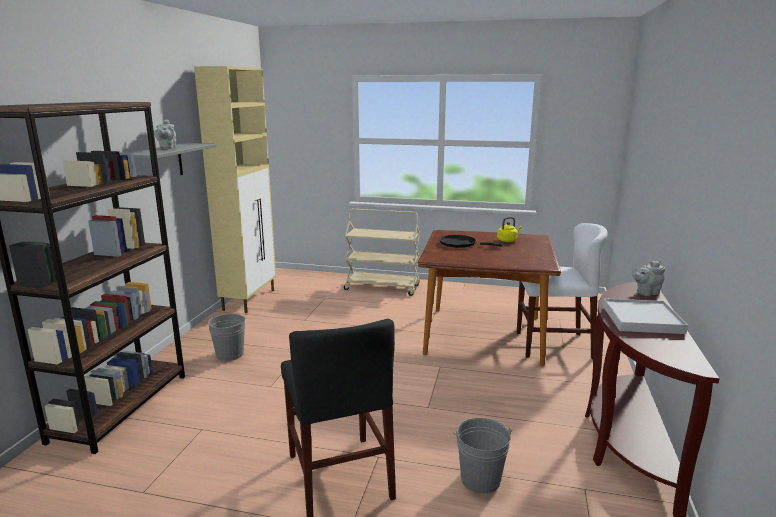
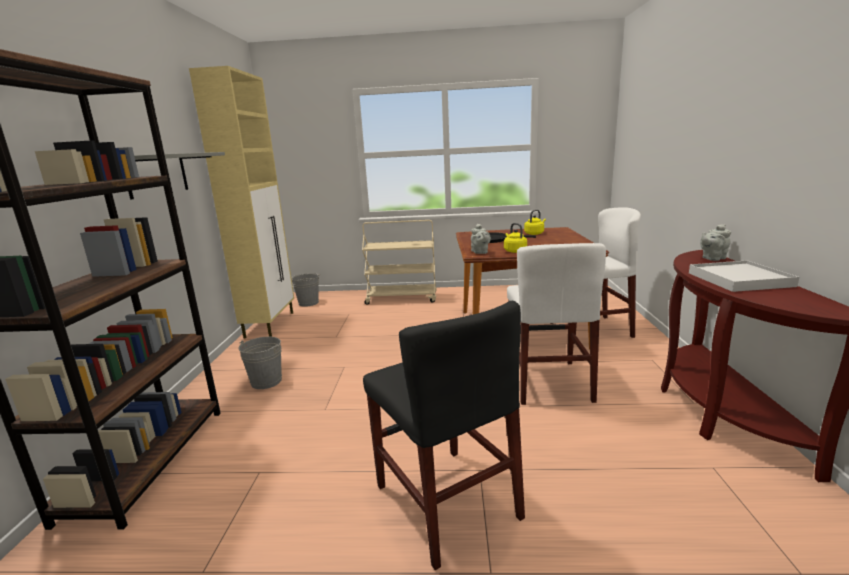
camera: 10 degrees left, 0 degrees up
grey teapot [154,120,176,149] -> grey teapot moved to [471,224,491,254]
grey bucket [453,418,512,494] -> grey bucket moved to [292,273,320,307]
none -> yellow kettle [504,223,527,253]
none -> white chair [507,243,606,405]

